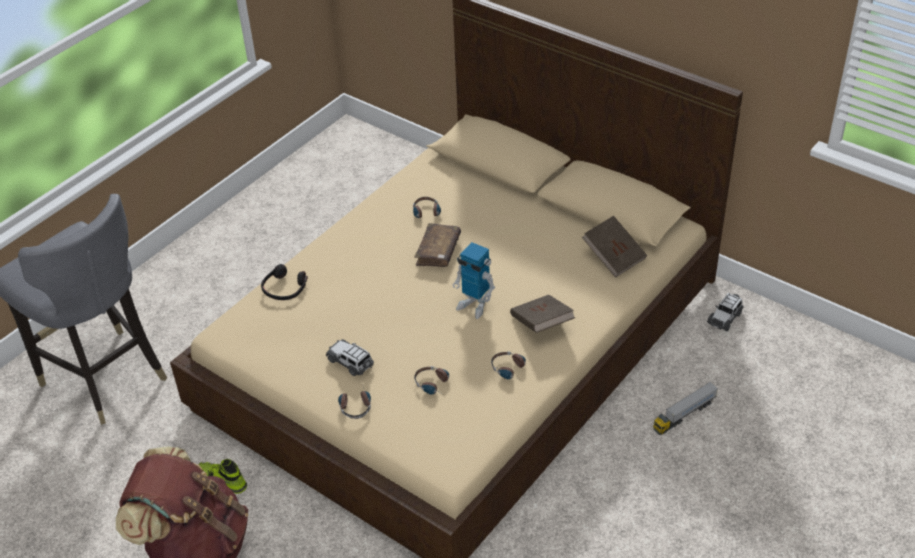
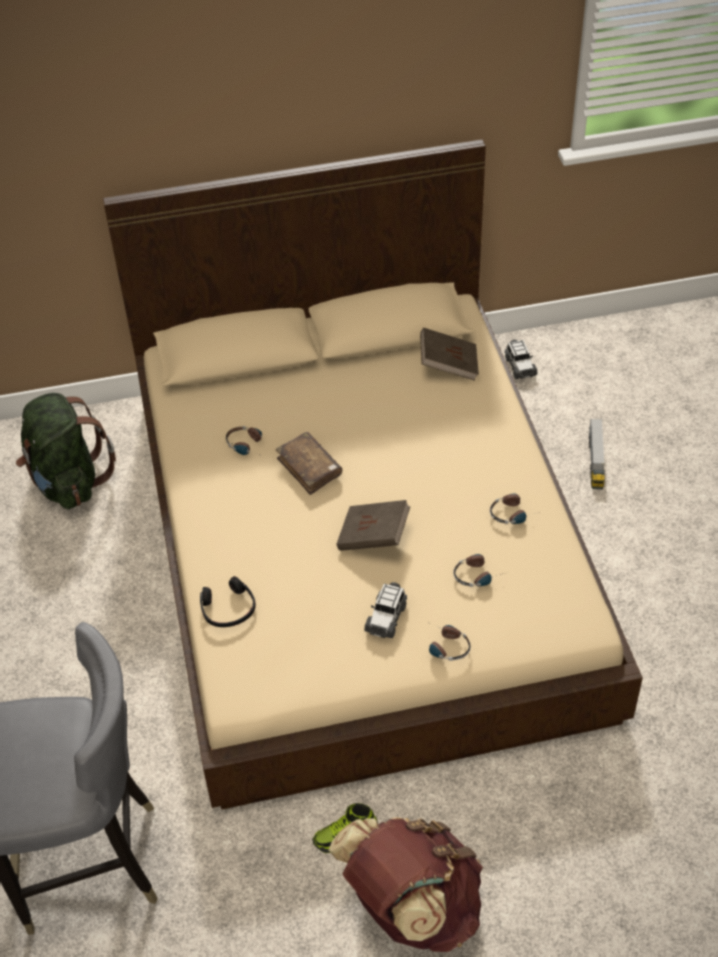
camera: 50 degrees left, 5 degrees up
toy car [326,339,374,376] -> toy car turned 60 degrees counterclockwise [364,582,407,638]
toy robot [453,242,495,319] -> none
brown book [510,295,575,333] -> brown book moved to [337,500,410,551]
none -> green backpack [16,393,116,509]

